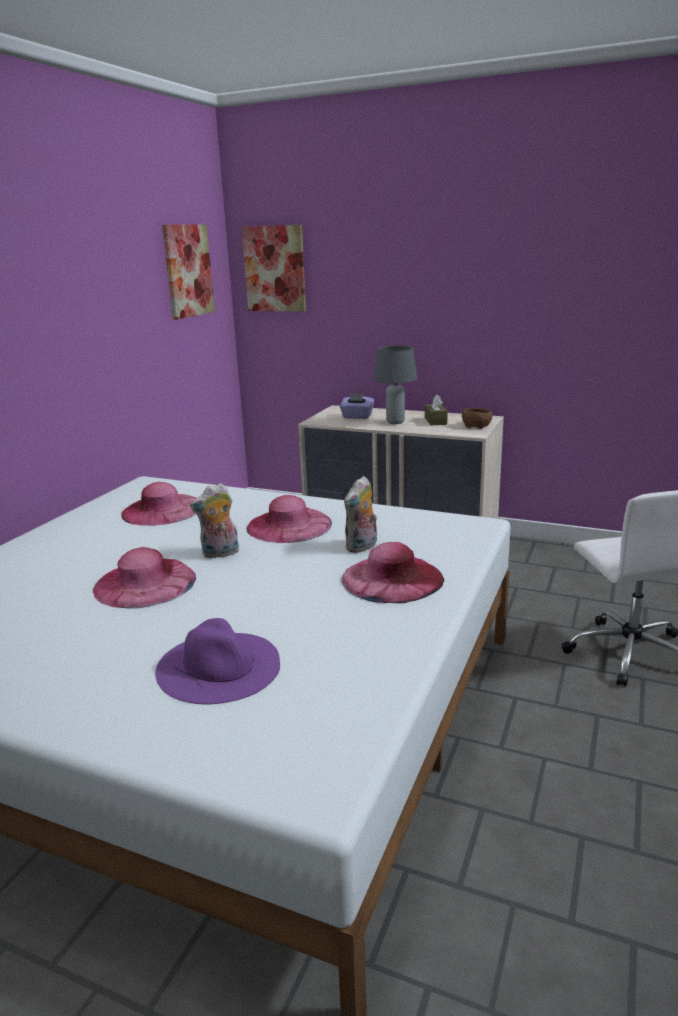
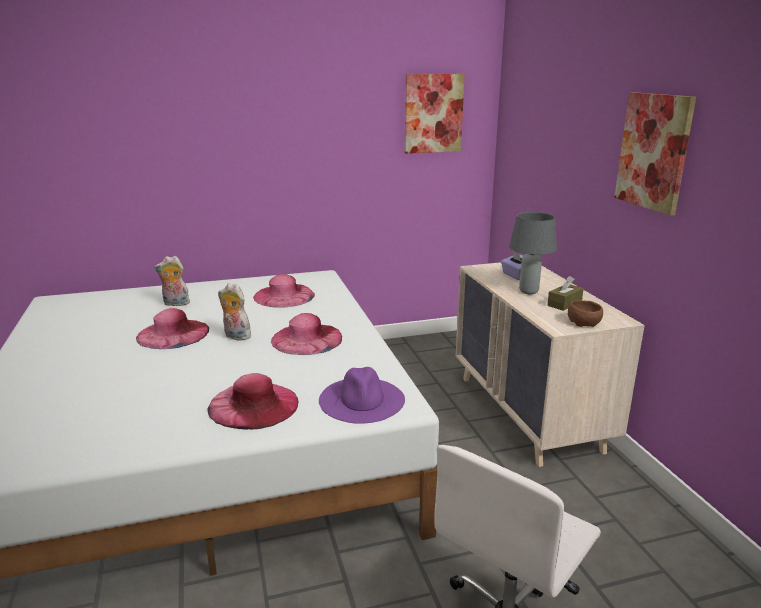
camera: 50 degrees right, 0 degrees up
purple hat [155,618,280,704] -> purple hat moved to [319,367,405,424]
picture [242,225,306,312] -> picture moved to [614,92,696,216]
plush toy [344,476,377,553] -> plush toy moved to [154,256,190,306]

